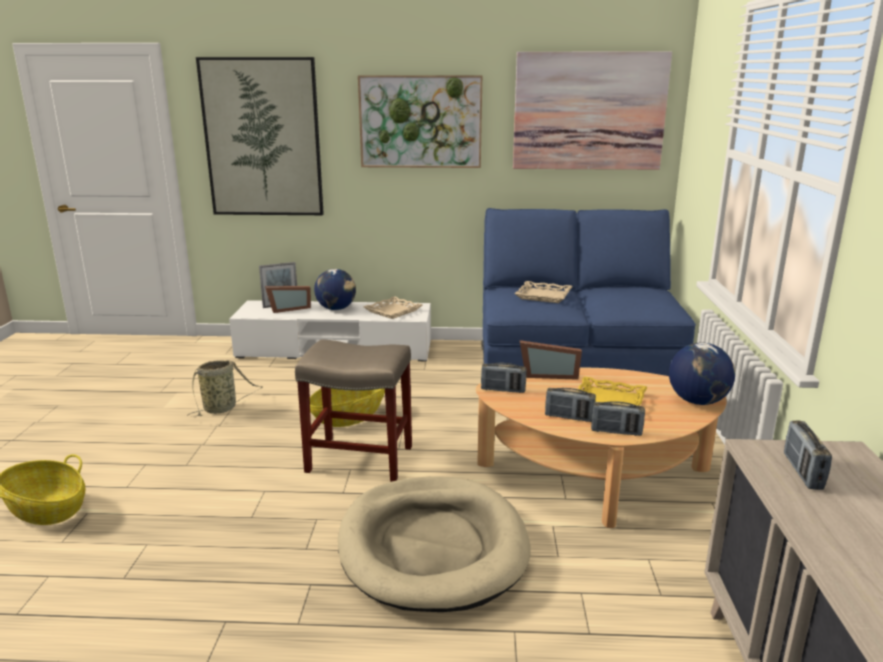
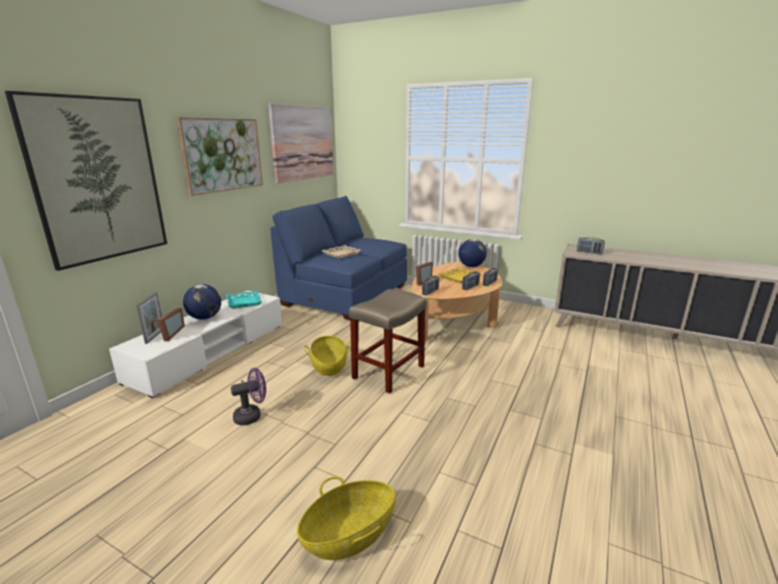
camera: 65 degrees left, 0 degrees up
basket [187,360,263,417] -> purple fan [231,368,266,426]
beige dog bed [338,476,531,612] -> none
beige tray [364,296,422,319] -> turquoise tray [226,290,262,309]

